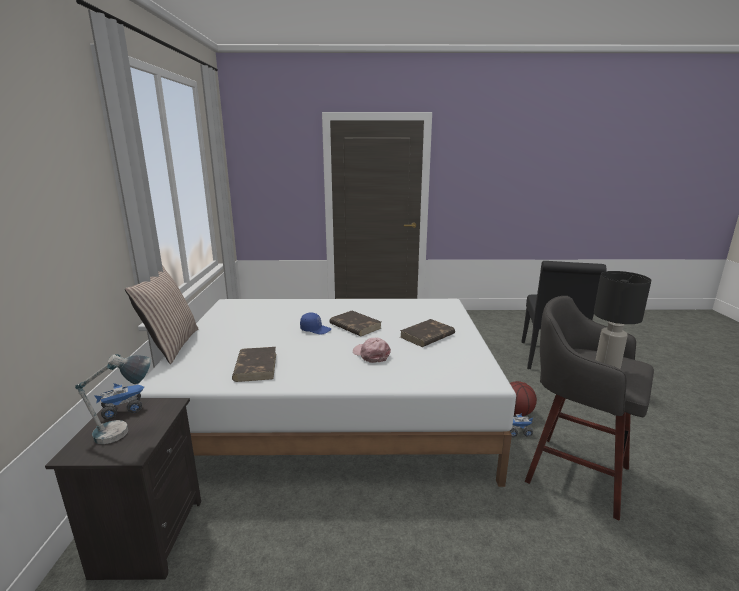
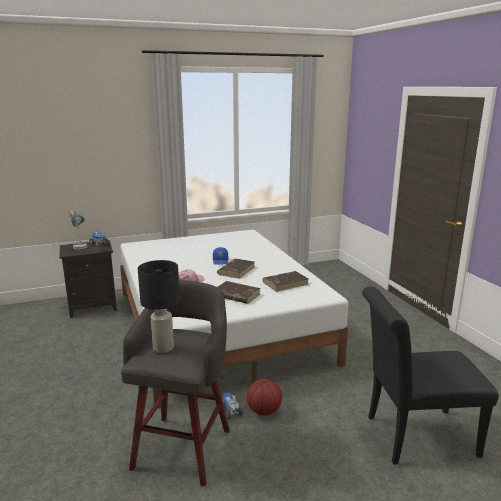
camera: 70 degrees right, 0 degrees up
pillow [125,265,198,364] -> none
brown book [232,347,276,382] -> brown book moved to [263,271,309,292]

